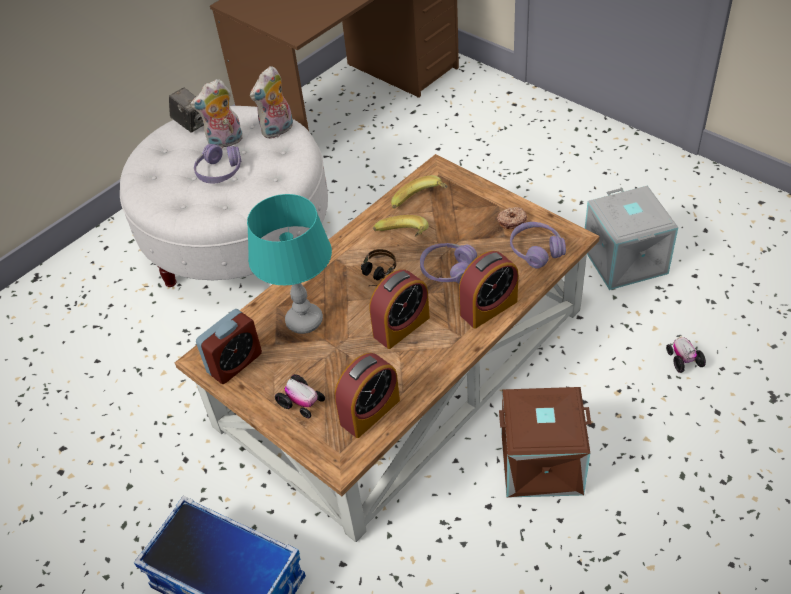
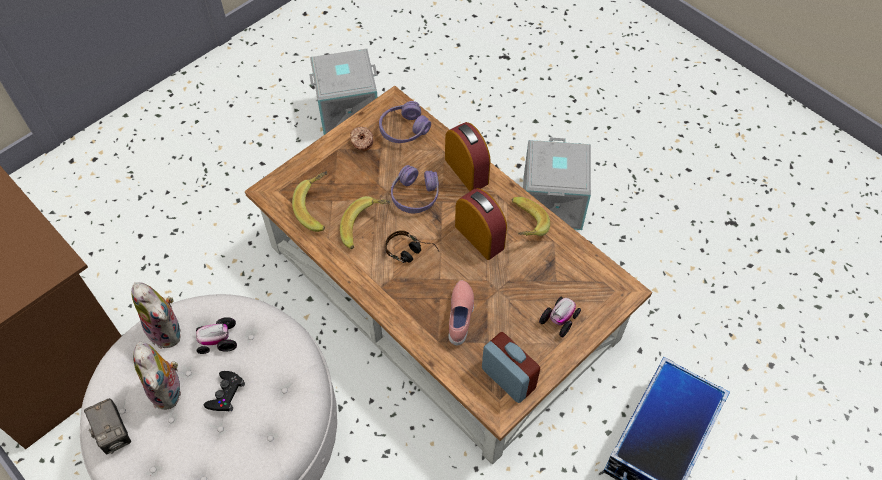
camera: 90 degrees left, 10 degrees up
camera [169,87,204,132] -> camera turned 105 degrees clockwise [84,398,131,455]
purple headphones [194,144,241,184] -> black game controller [204,371,245,411]
turquoise table lamp [247,194,332,334] -> pink shoe [449,280,474,345]
alarm clock [335,353,400,438] -> none
brown storage box [499,387,591,498] -> grey storage box [523,137,591,230]
toy car [666,337,706,373] -> toy car moved to [196,317,237,354]
none -> banana [512,197,550,236]

